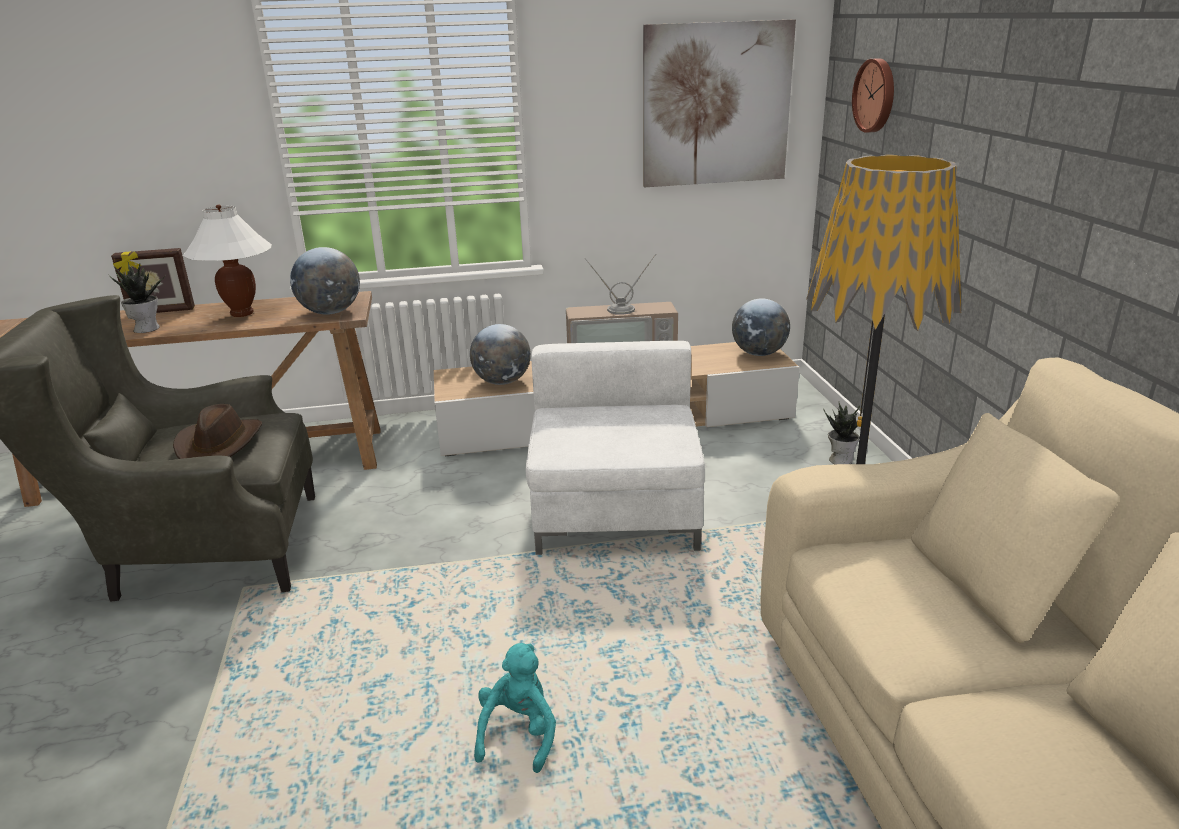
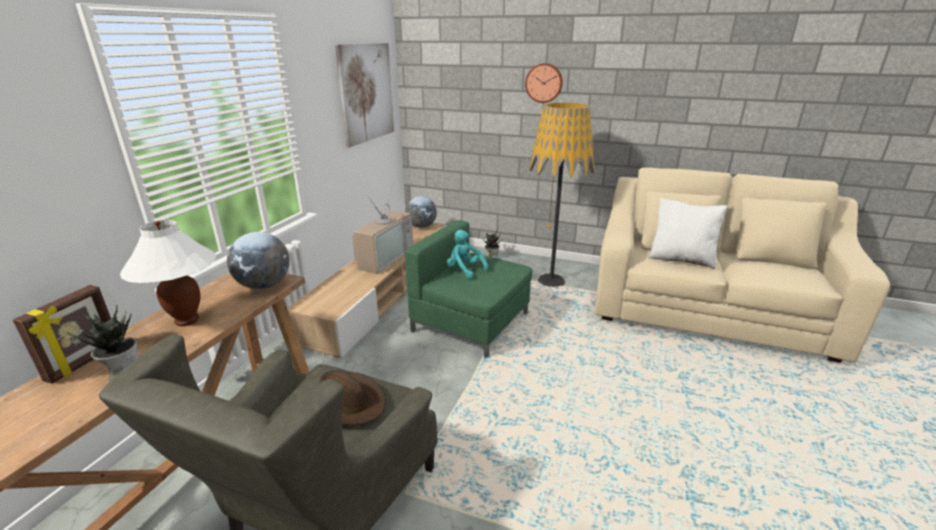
camera: 60 degrees left, 0 degrees up
globe [470,324,531,385] -> none
turquoise plush toy [474,643,556,773] -> turquoise plush toy moved to [447,230,489,279]
white armchair [526,341,705,555] -> green armchair [405,220,532,358]
wall clock [852,58,894,133] -> wall clock moved to [525,63,563,103]
none -> white pillow [648,198,728,269]

